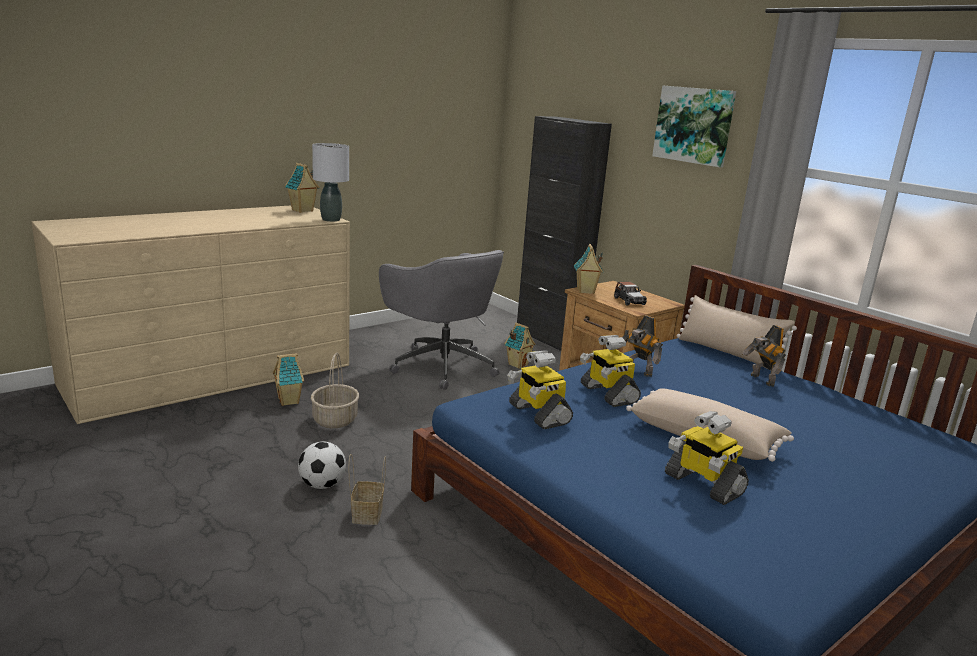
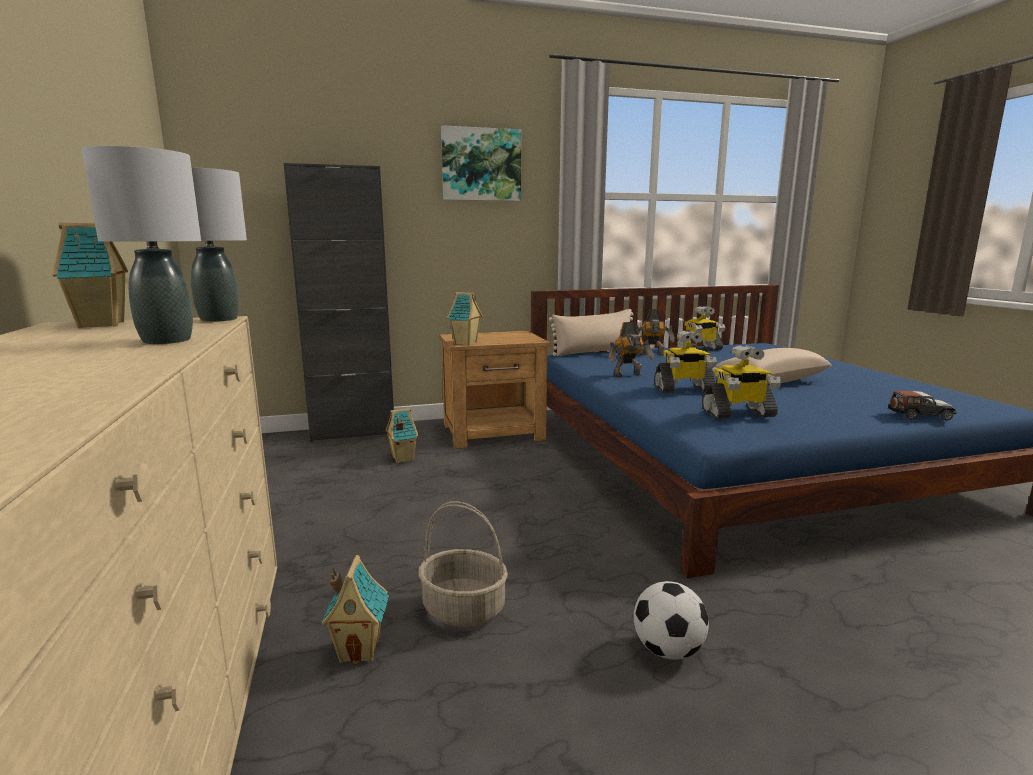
camera: 65 degrees left, 5 degrees down
basket [349,454,386,525] -> none
grey office chair [379,250,504,390] -> none
toy car [614,282,647,306] -> toy car moved to [888,391,957,421]
toy robot [665,411,749,505] -> toy robot moved to [677,306,725,350]
none -> grey table lamp [82,146,201,344]

